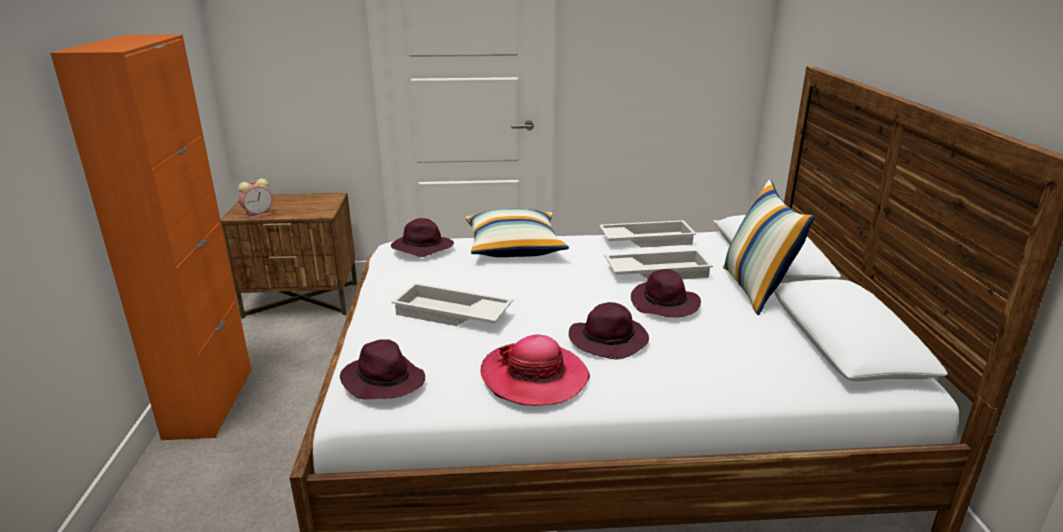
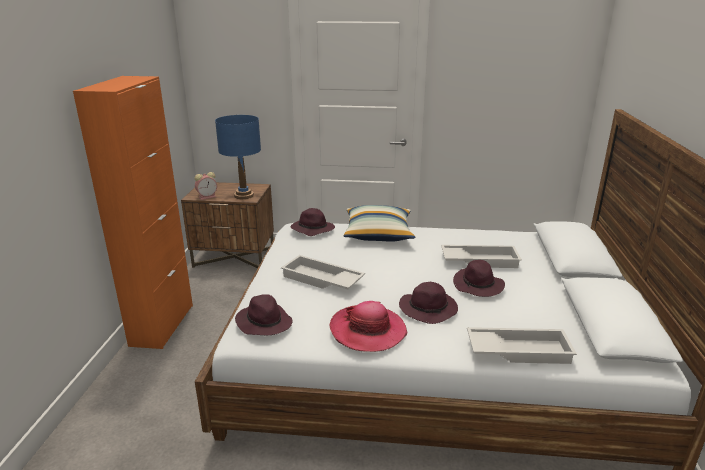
camera: 10 degrees right, 0 degrees up
white tray [599,220,696,248] -> white tray moved to [467,327,577,364]
pillow [723,180,815,315] -> none
none -> blue table lamp [215,115,261,199]

